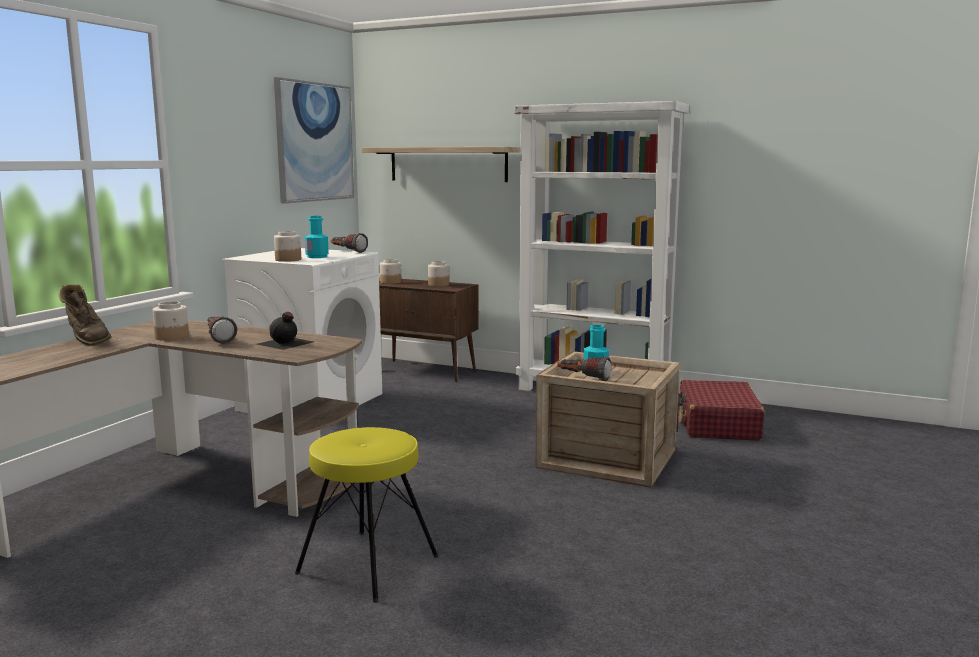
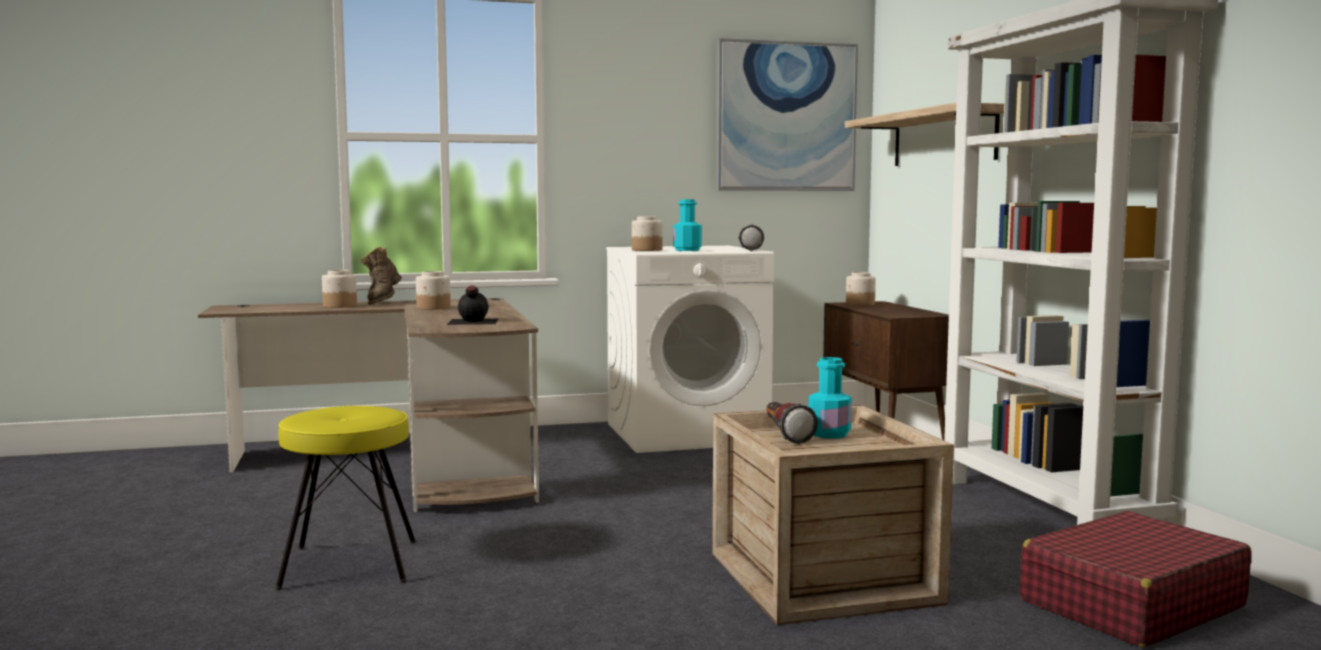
camera: 50 degrees right, 5 degrees down
flashlight [207,316,237,344] -> none
jar [428,261,449,287] -> jar moved to [322,270,357,308]

